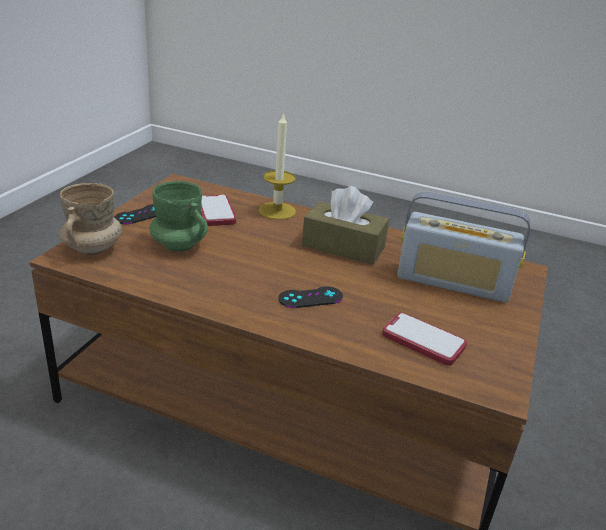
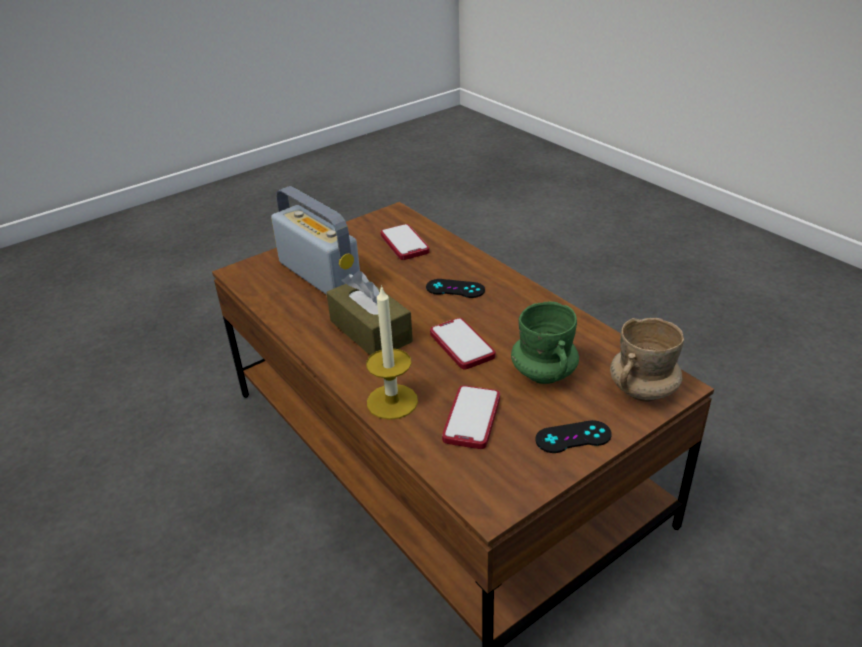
camera: 145 degrees left, 5 degrees up
none -> phone [430,318,495,370]

